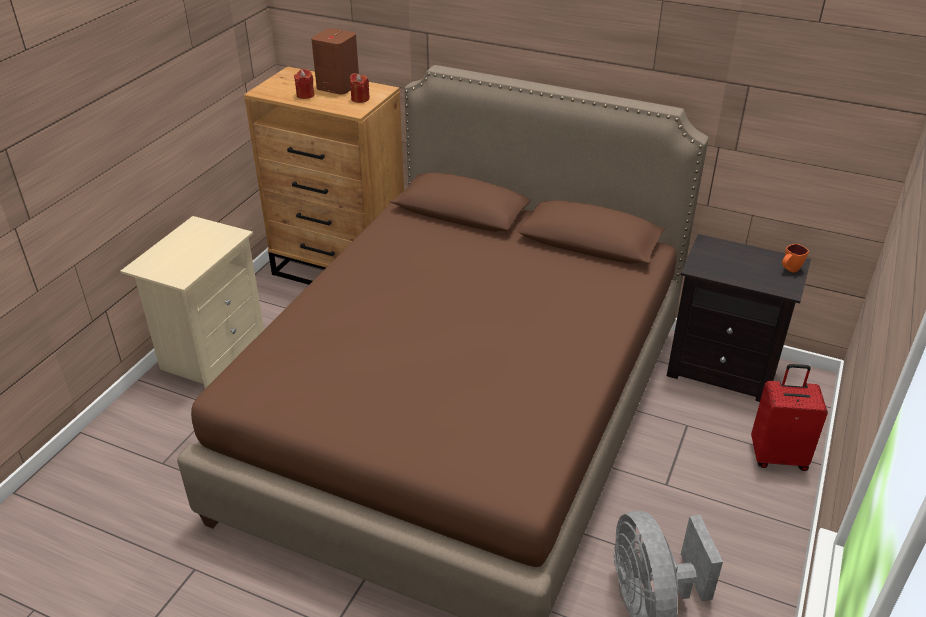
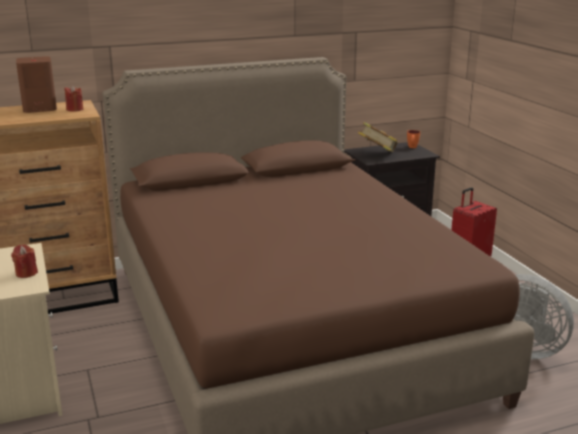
camera: 45 degrees left, 15 degrees down
red candle [294,69,315,99] -> red candle moved to [11,244,38,278]
none -> book [358,122,398,152]

